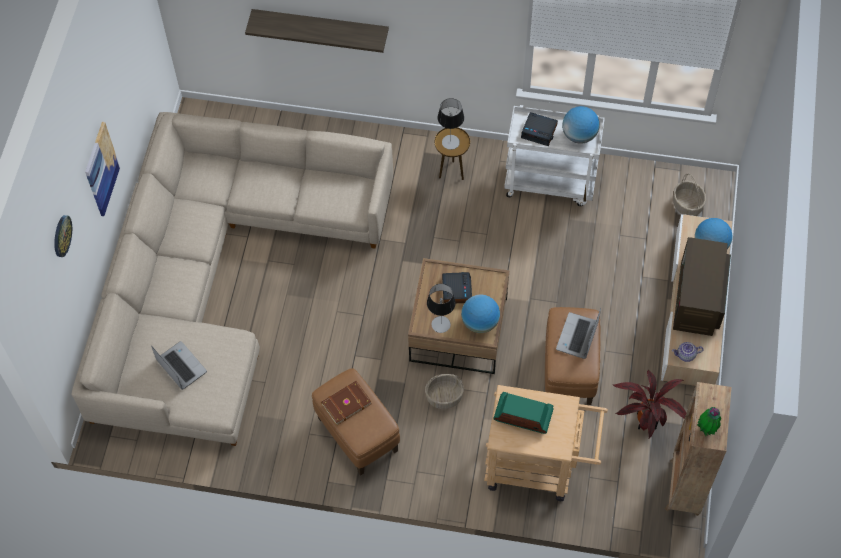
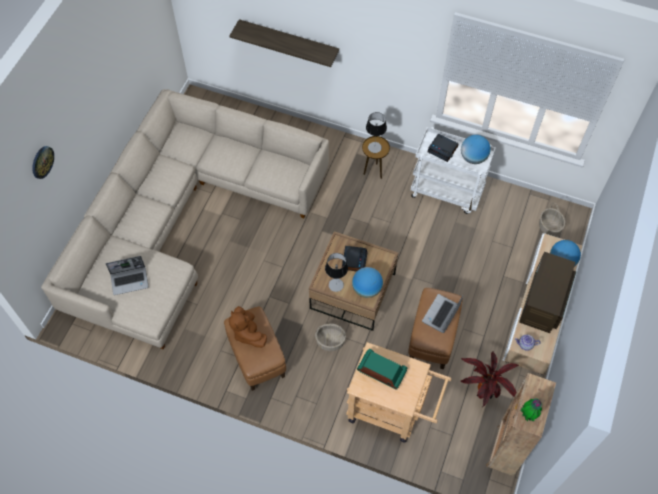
camera: 10 degrees right, 0 degrees up
picture [85,122,120,216] -> none
laptop [151,341,207,389] -> laptop turned 105 degrees clockwise [105,256,149,295]
brown book [321,381,372,425] -> brown plush toy [229,306,267,348]

